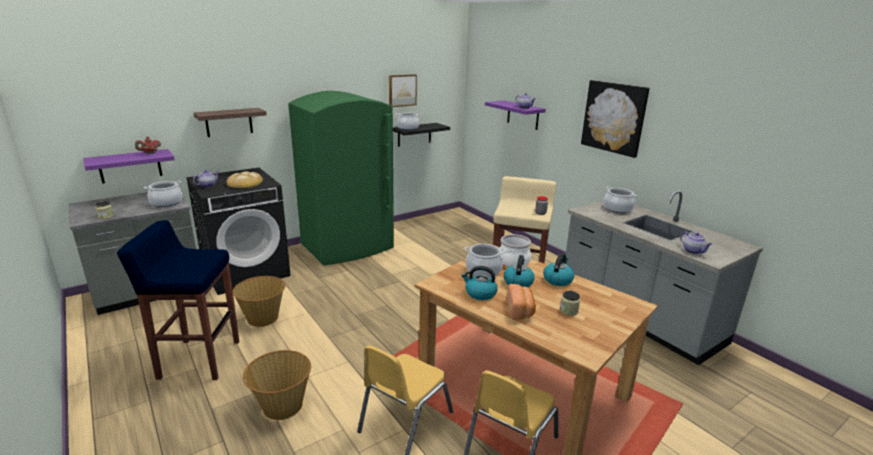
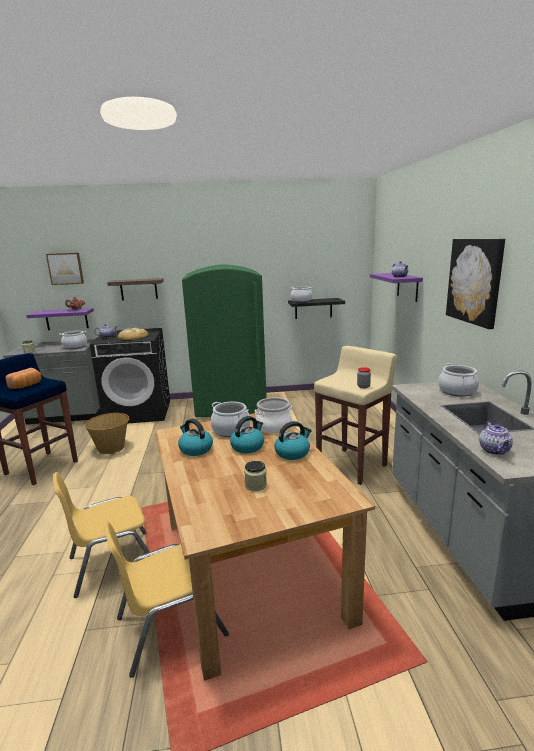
camera: 30 degrees right, 5 degrees down
basket [243,350,311,420] -> none
picture [389,74,417,107] -> picture moved to [46,253,84,285]
bread [507,284,536,320] -> bread moved to [6,368,42,389]

